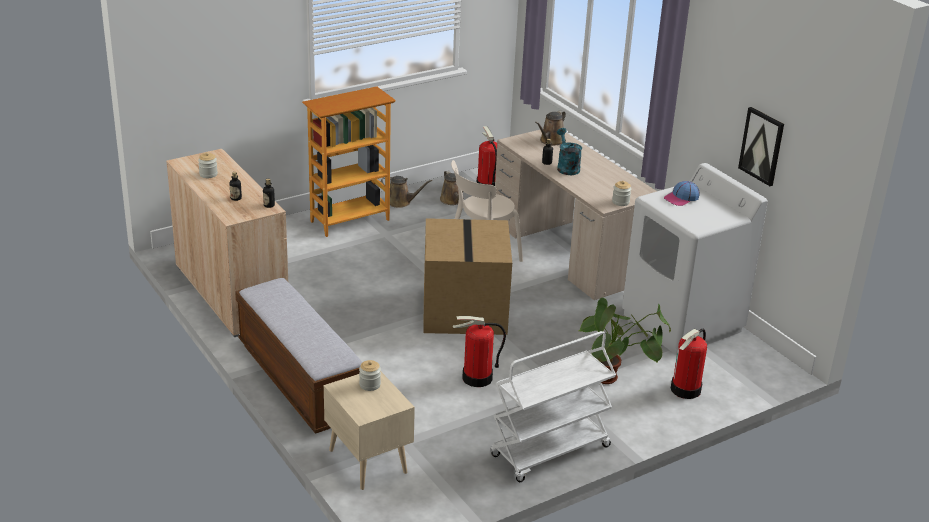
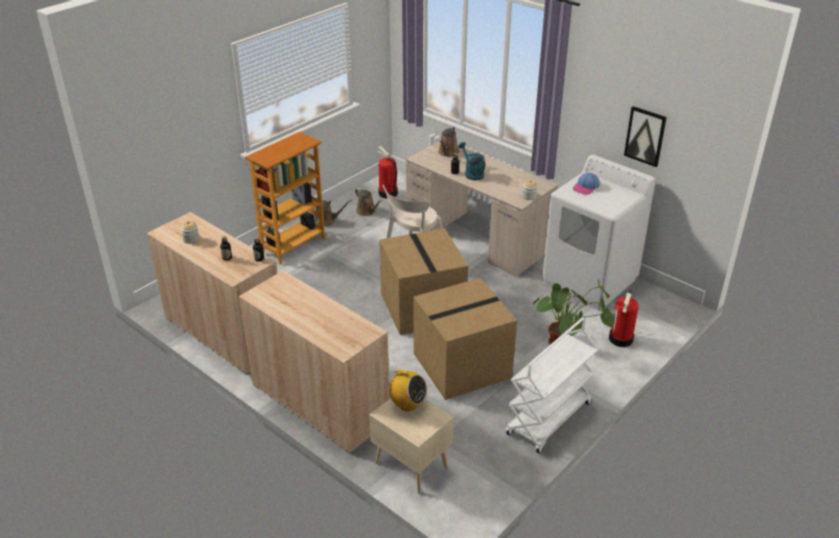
camera: 15 degrees left, 5 degrees up
bench [235,278,363,434] -> beige cabinet [239,271,390,454]
jar [359,360,381,391] -> radio [385,370,427,411]
fire extinguisher [453,316,506,387] -> cardboard box [413,278,517,400]

